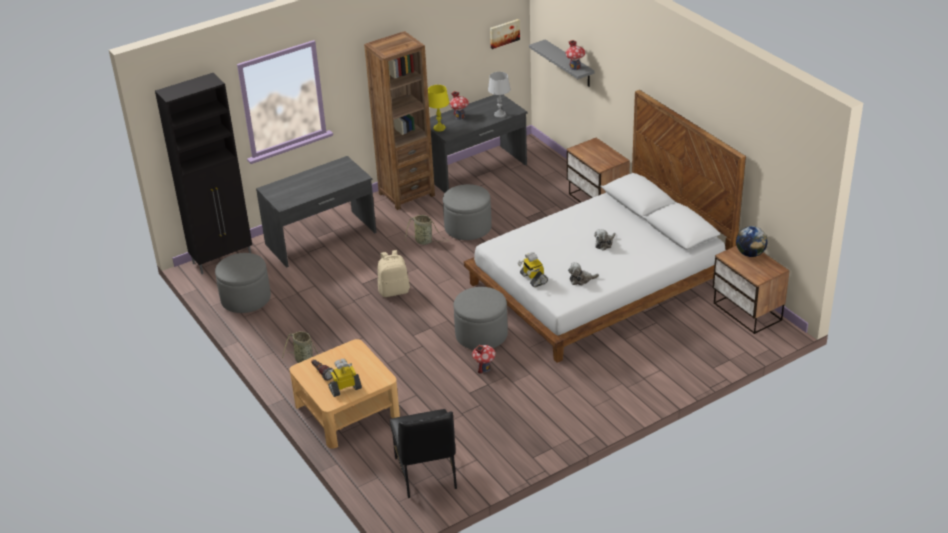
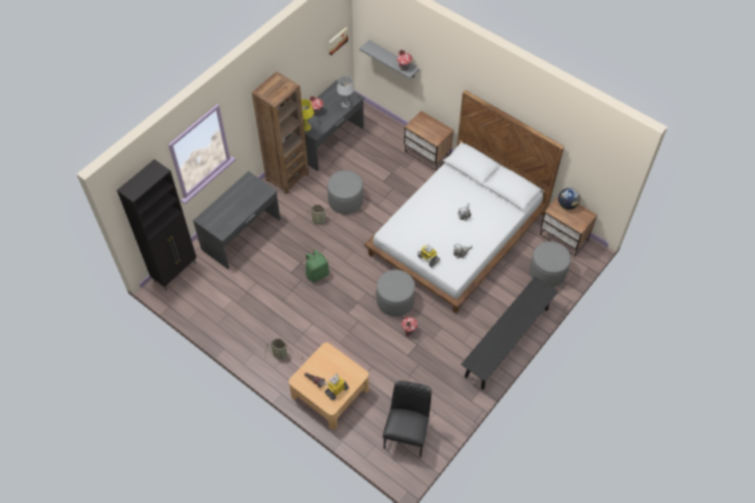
camera: 20 degrees left, 20 degrees up
grey ottoman [215,253,271,313] -> grey ottoman moved to [529,241,571,287]
beige backpack [378,250,410,297] -> green backpack [306,249,329,283]
black chair [390,409,457,498] -> black chair turned 135 degrees counterclockwise [383,381,432,458]
none -> black bench [461,276,559,390]

